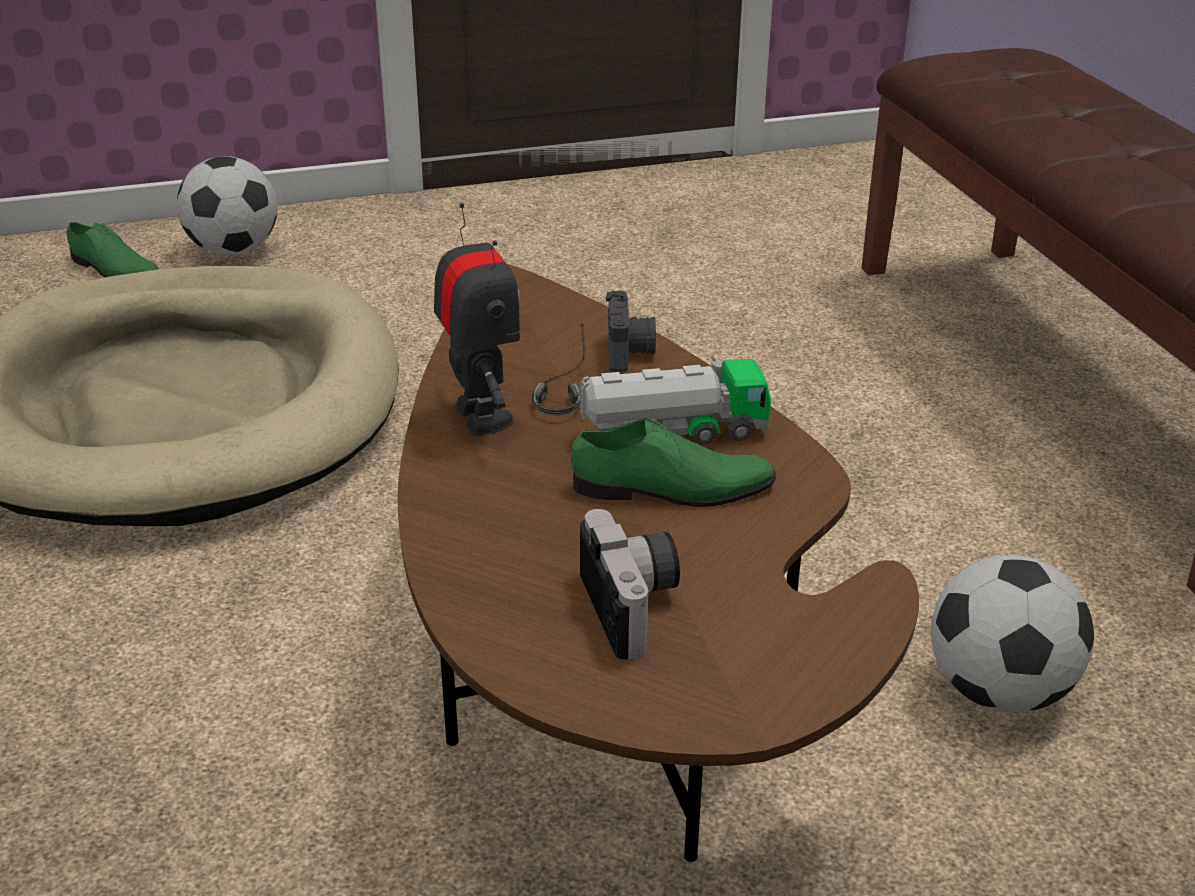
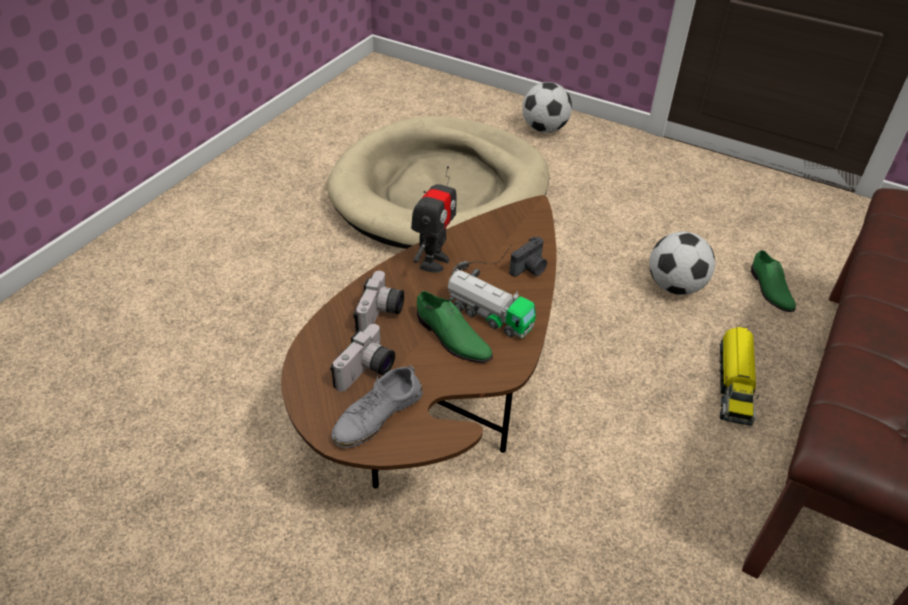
camera: 45 degrees right, 10 degrees up
green shoe [66,222,159,277] -> green shoe moved to [751,250,796,312]
football [931,555,1094,712] -> football moved to [649,232,715,295]
none -> grey shoe [331,365,423,448]
none -> camera [353,271,404,332]
none -> toy truck [720,327,759,426]

